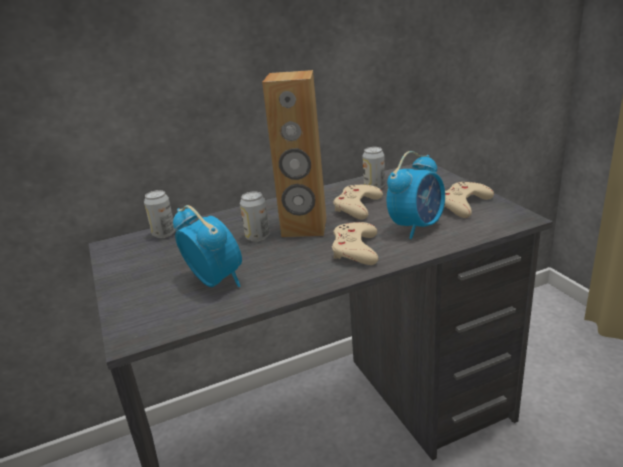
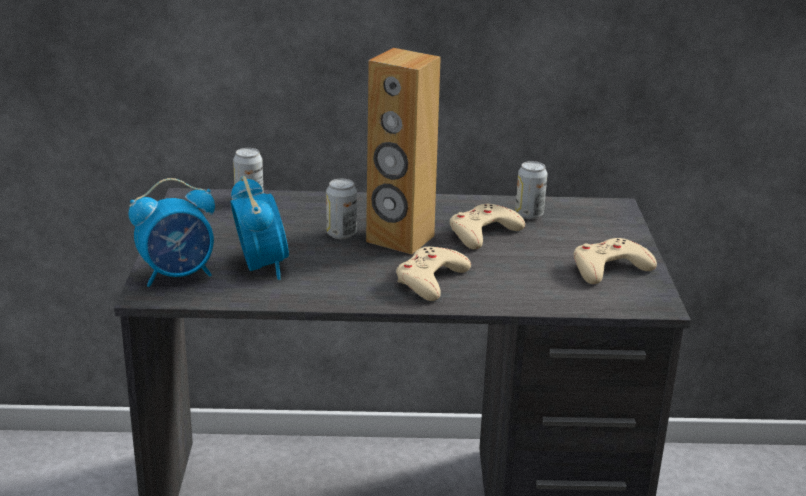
camera: 20 degrees right, 0 degrees up
alarm clock [387,151,445,239] -> alarm clock moved to [129,178,215,287]

